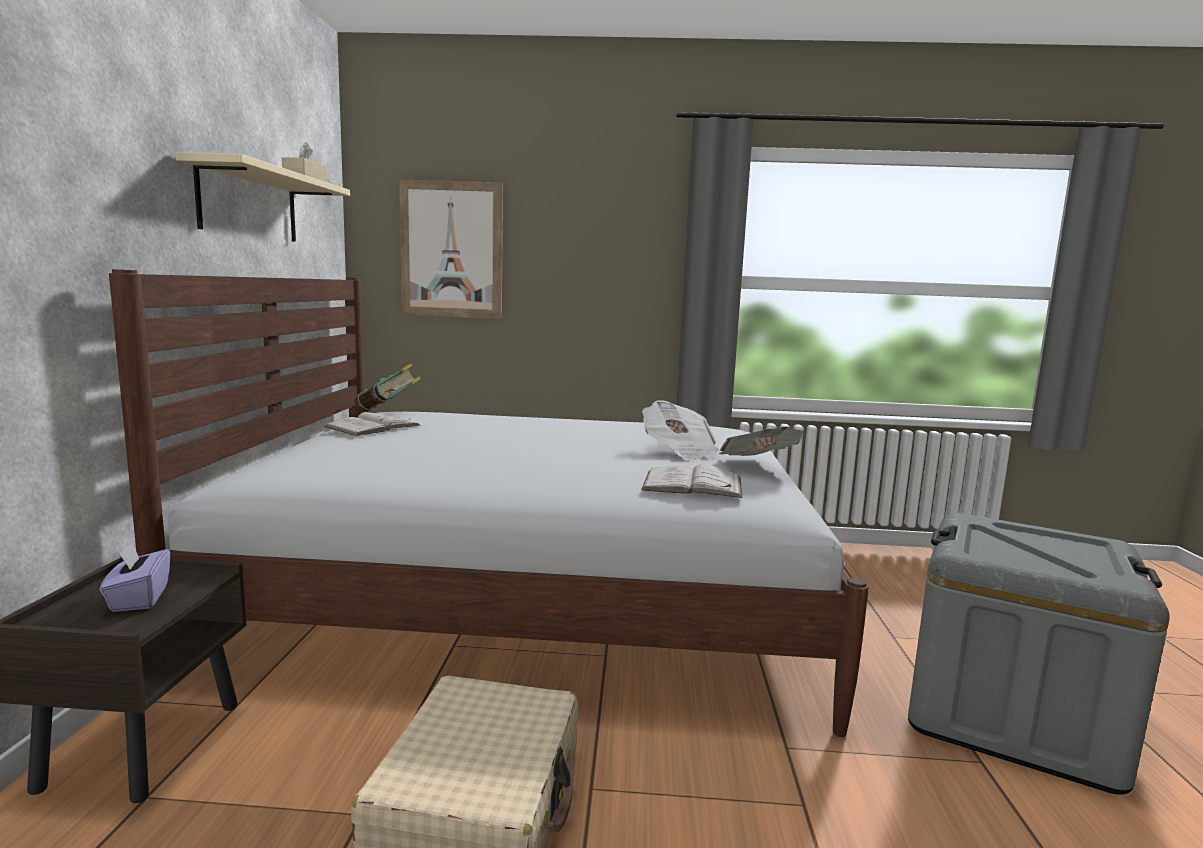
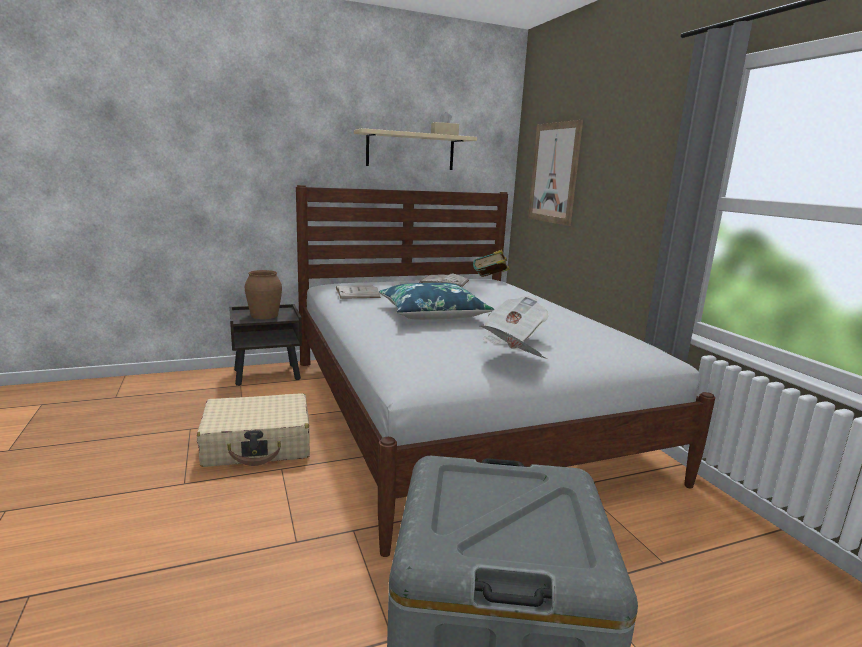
camera: 65 degrees right, 5 degrees up
purple tissue box [100,542,170,612] -> brown vase [245,270,282,319]
white book [641,464,742,498] -> white book moved to [336,285,381,299]
none -> blue pillow [379,283,494,320]

